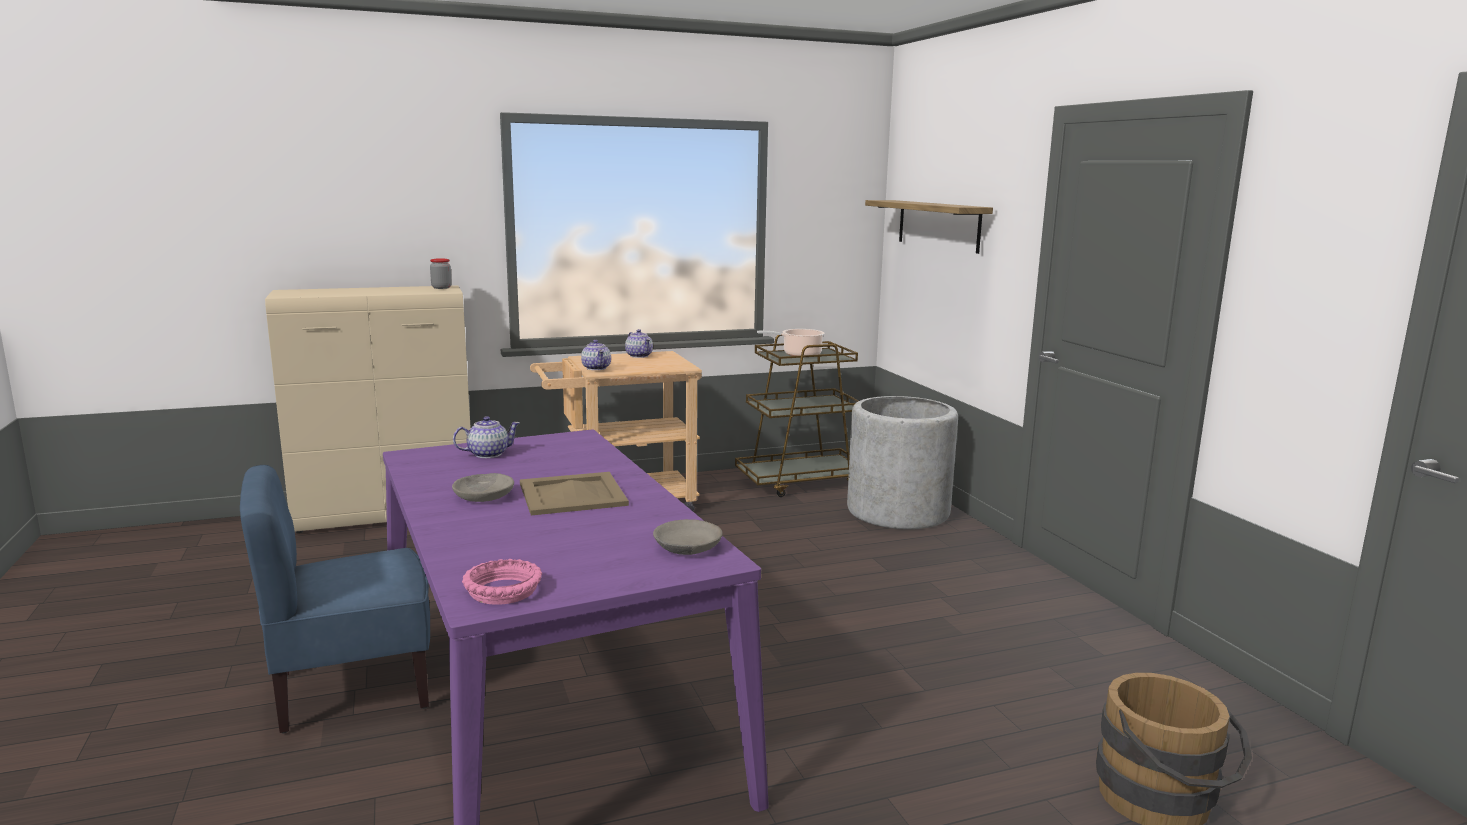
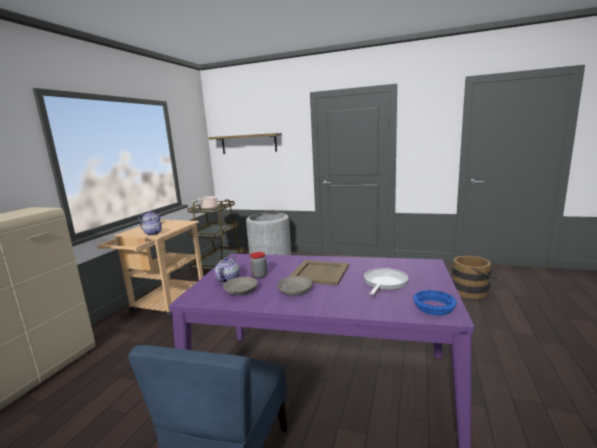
camera: 50 degrees left, 0 degrees up
jar [430,258,452,289] -> jar moved to [250,252,267,278]
pink bowl [462,559,542,605] -> blue bowl [413,290,457,316]
grey bowl [653,519,722,555] -> grey bowl moved to [223,277,258,295]
none -> frying pan [364,268,408,295]

